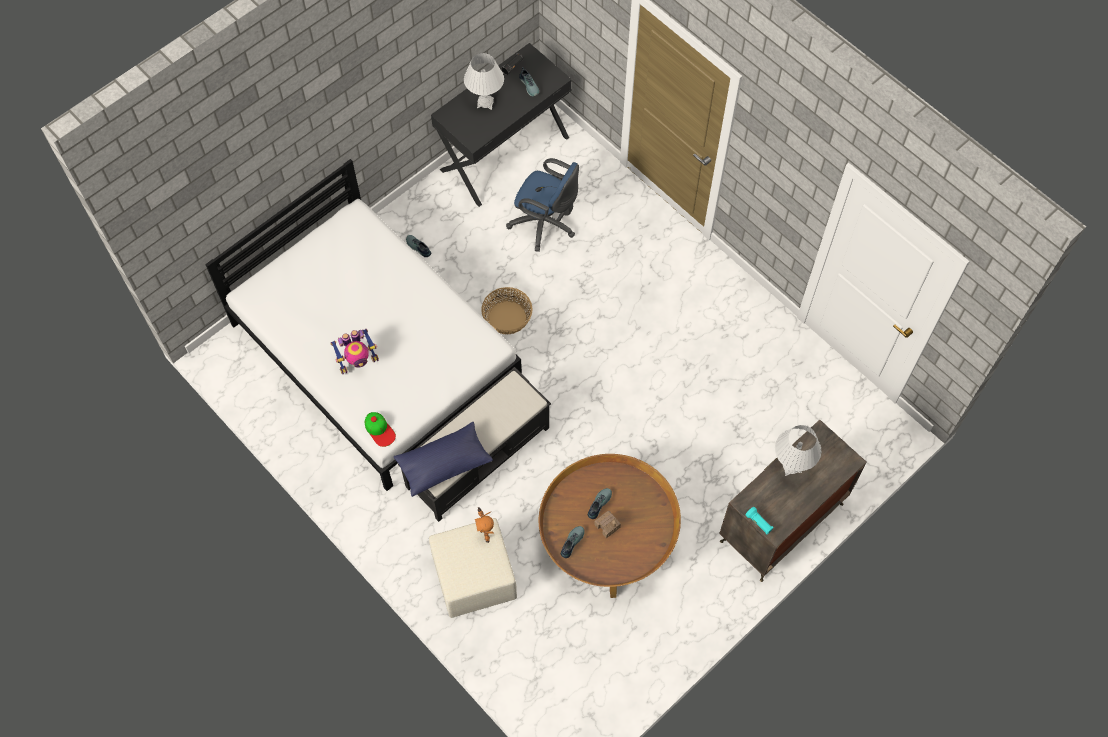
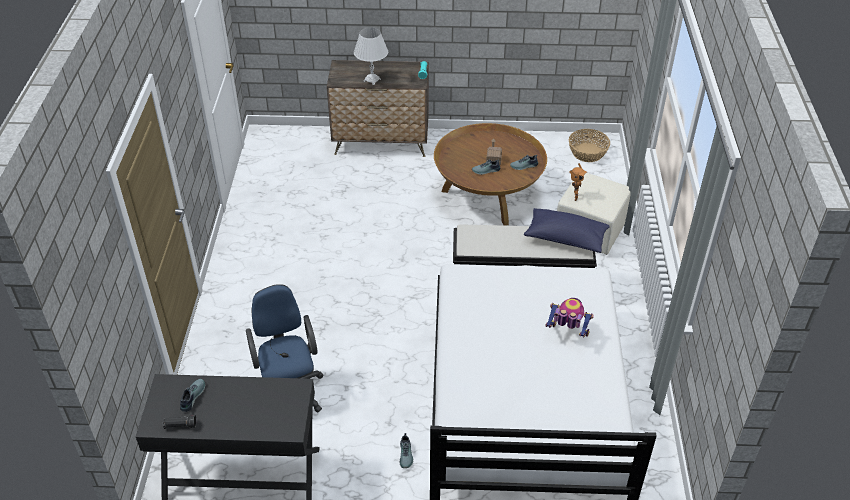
camera: 135 degrees left, 20 degrees down
cap [365,412,396,447] -> none
white table lamp [464,53,504,110] -> none
basket [481,287,532,334] -> basket moved to [569,129,610,162]

